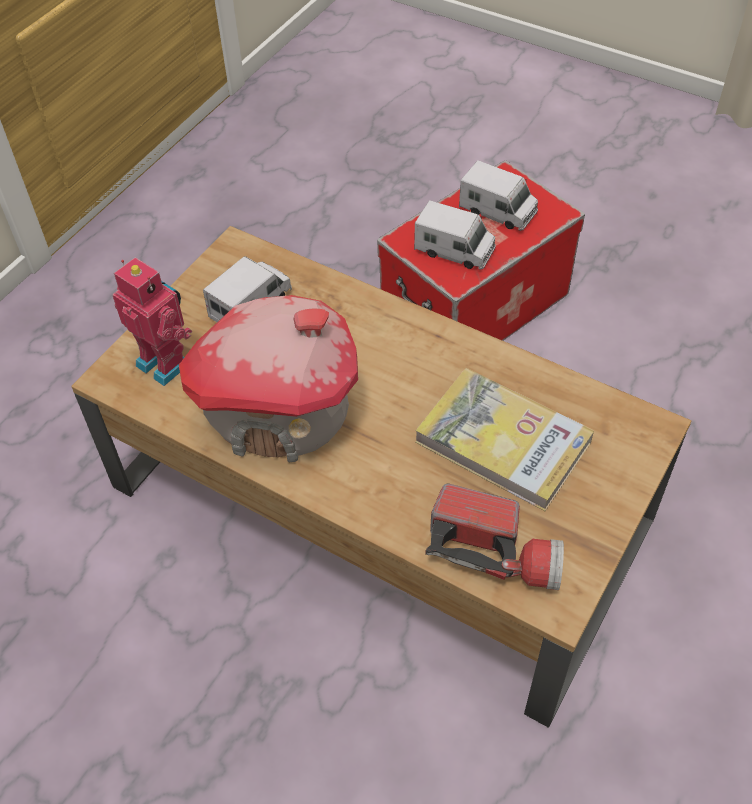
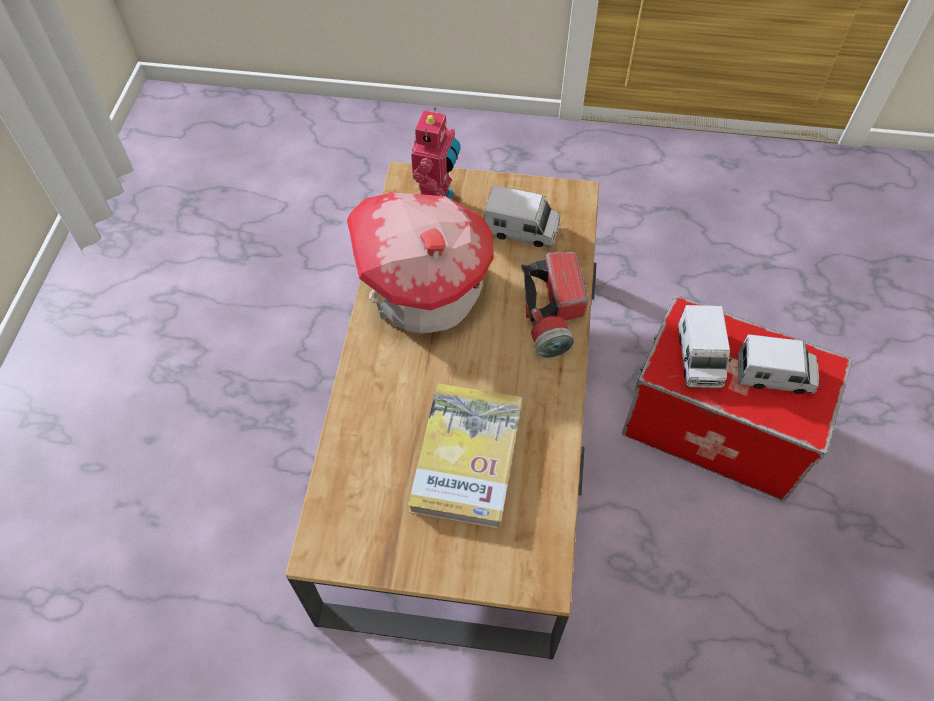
camera: 65 degrees right, 5 degrees up
flashlight [425,484,564,590] -> flashlight moved to [521,252,588,358]
toy truck [459,160,538,231] -> toy truck turned 90 degrees counterclockwise [738,334,819,394]

